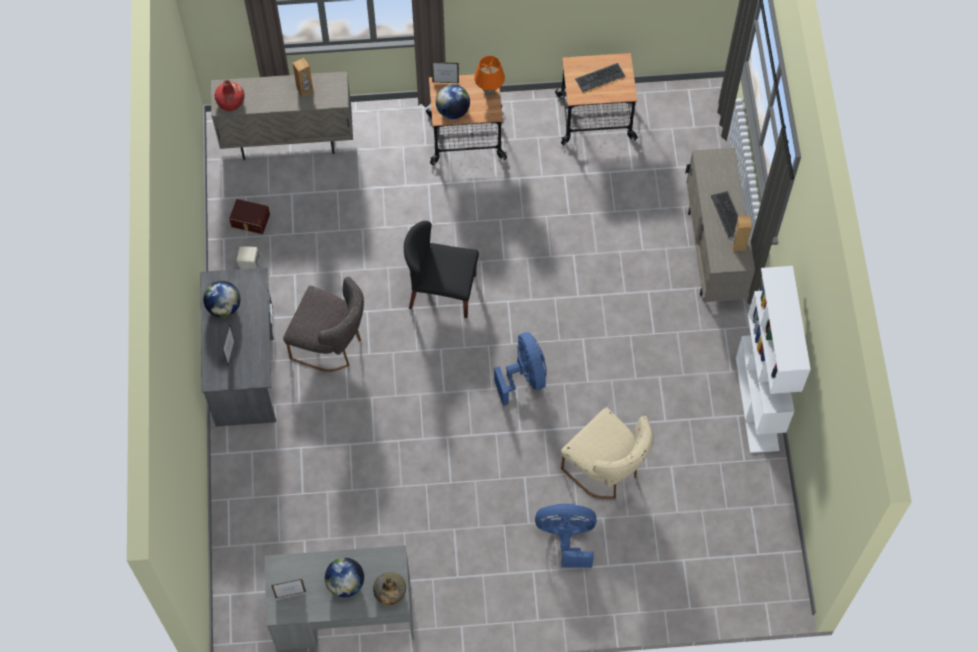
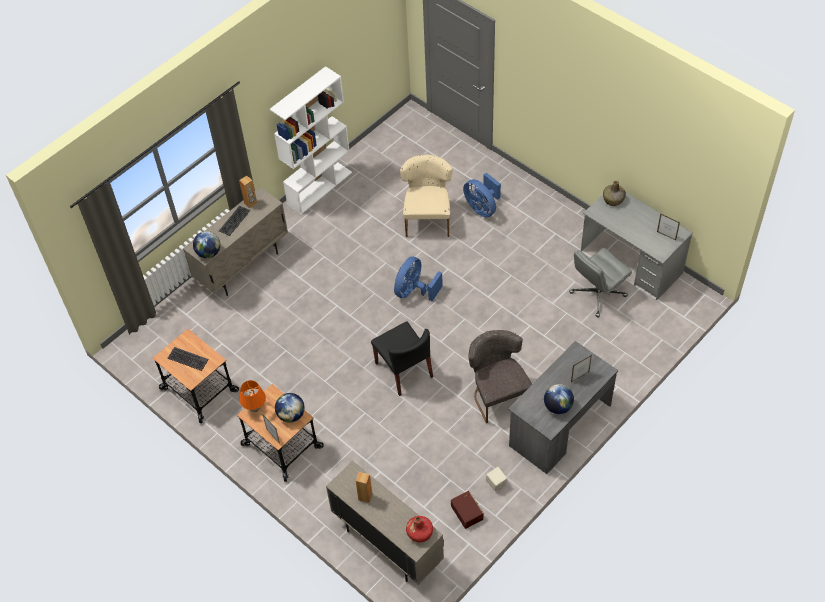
camera: 130 degrees left, 10 degrees down
globe [325,558,364,597] -> globe moved to [193,231,220,258]
none -> grey office chair [569,248,632,317]

